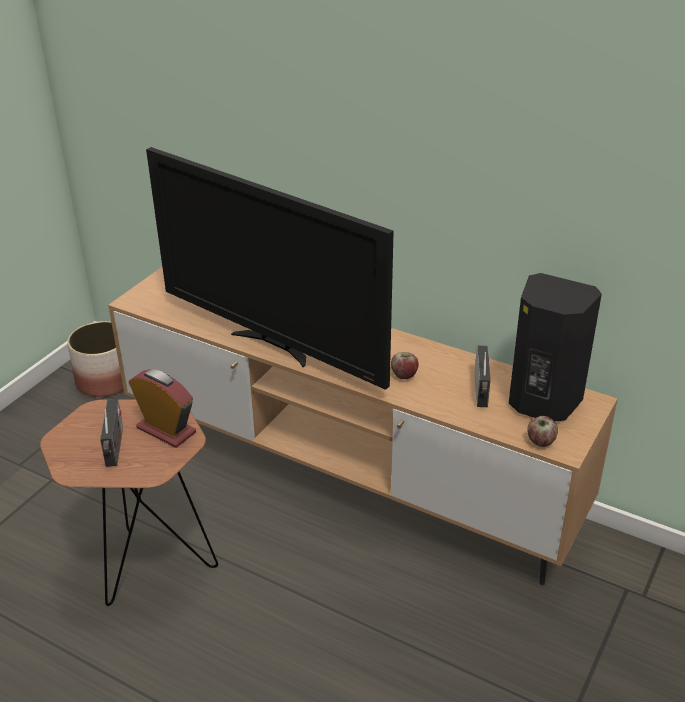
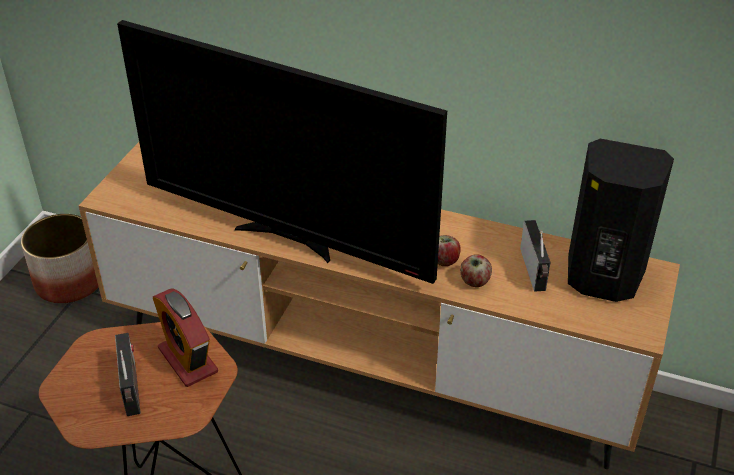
camera: 10 degrees left, 5 degrees up
alarm clock [128,369,196,448] -> alarm clock turned 150 degrees counterclockwise [153,288,218,387]
apple [527,416,558,447] -> apple moved to [460,254,492,287]

